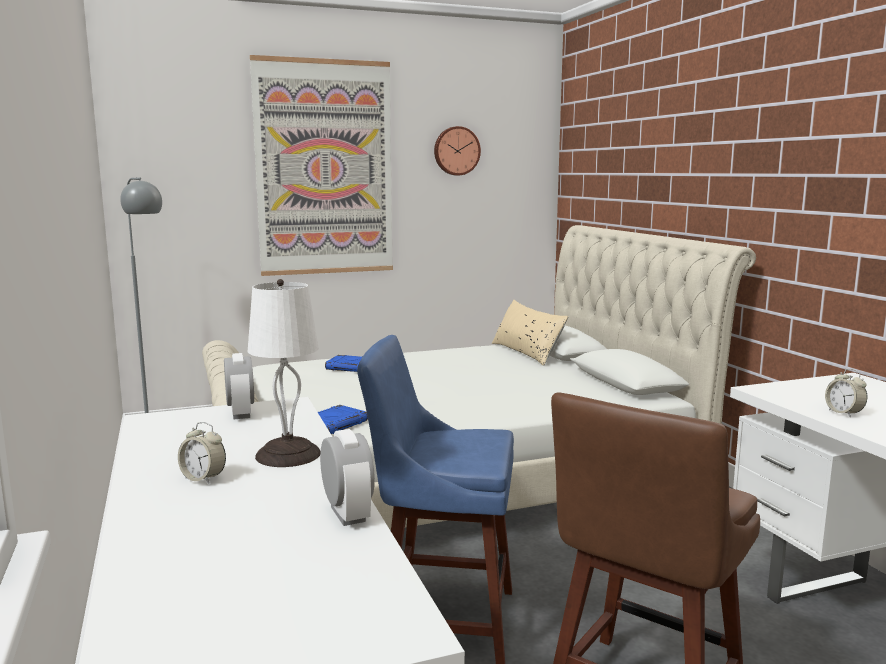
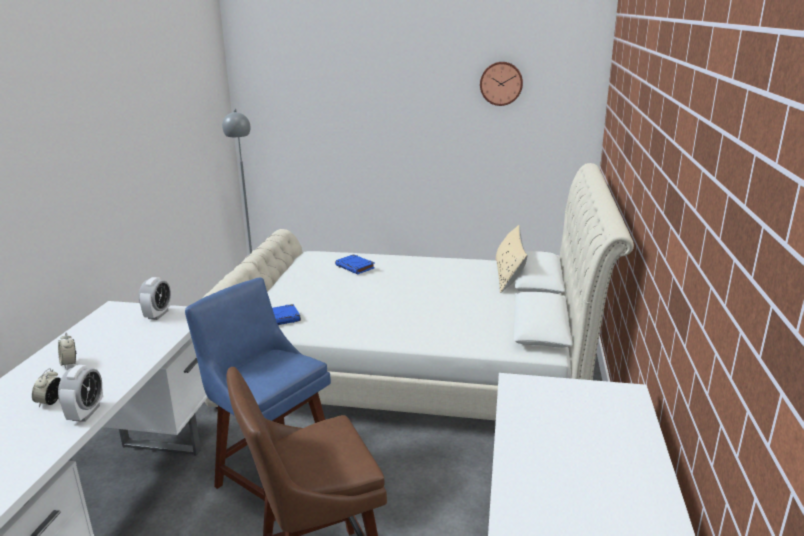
camera: 30 degrees right, 10 degrees up
white table lamp [248,279,321,467] -> none
picture [250,55,393,276] -> none
alarm clock [825,369,867,417] -> alarm clock moved to [32,368,61,407]

